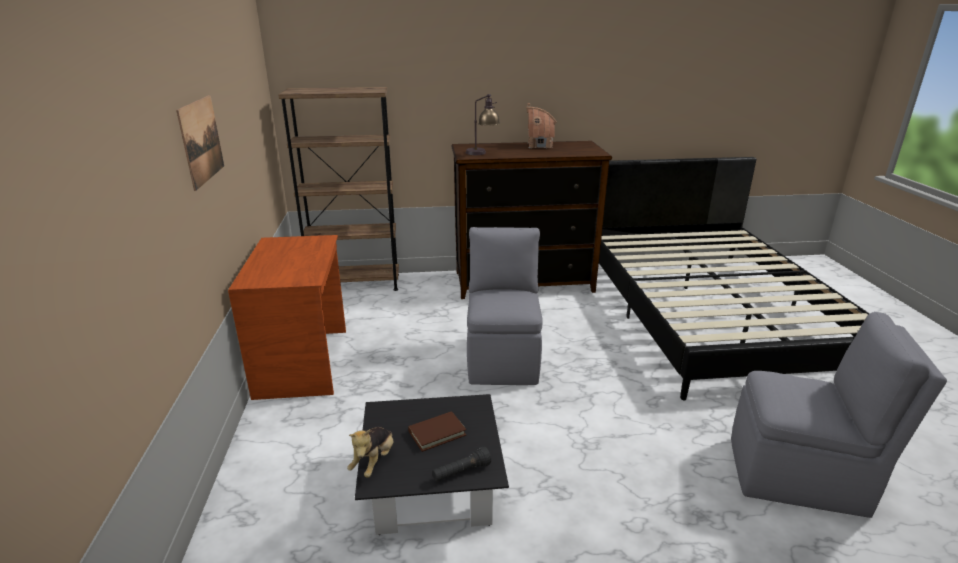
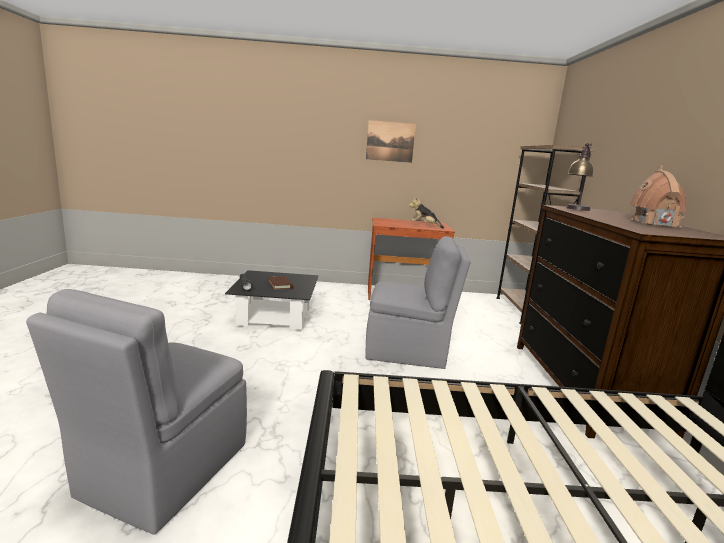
camera: 95 degrees right, 10 degrees down
plush toy [347,427,394,478] -> plush toy moved to [409,197,444,229]

